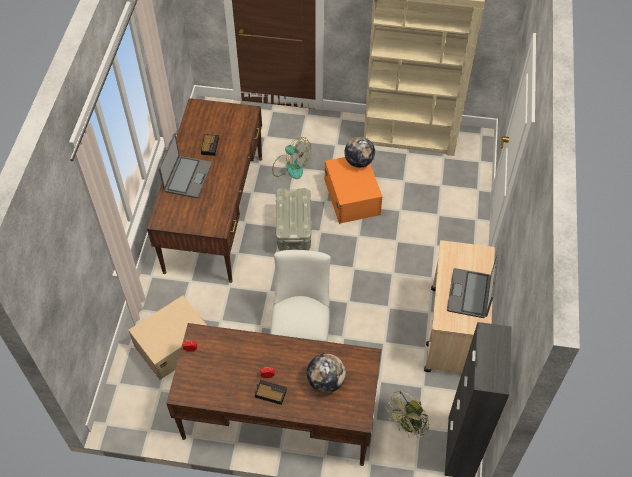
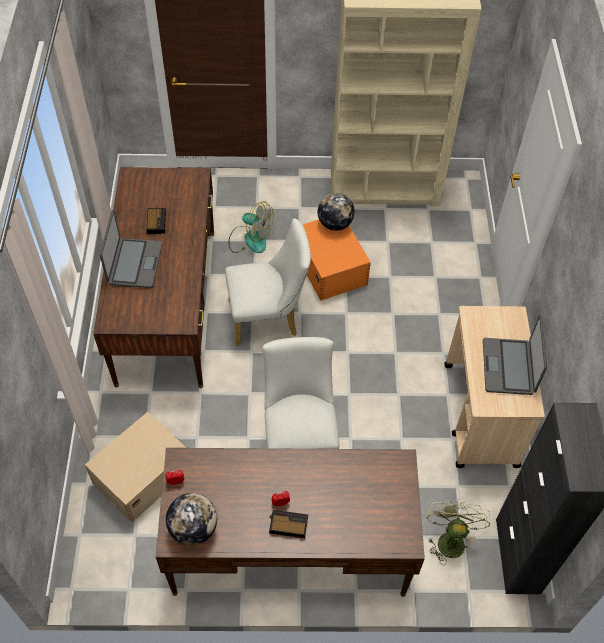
camera: 10 degrees left, 0 degrees up
grey storage box [276,188,312,251] -> white chair [225,218,311,346]
globe [307,353,346,393] -> globe moved to [166,493,217,546]
green fan [385,391,429,438] -> green fan turned 150 degrees clockwise [427,501,490,565]

